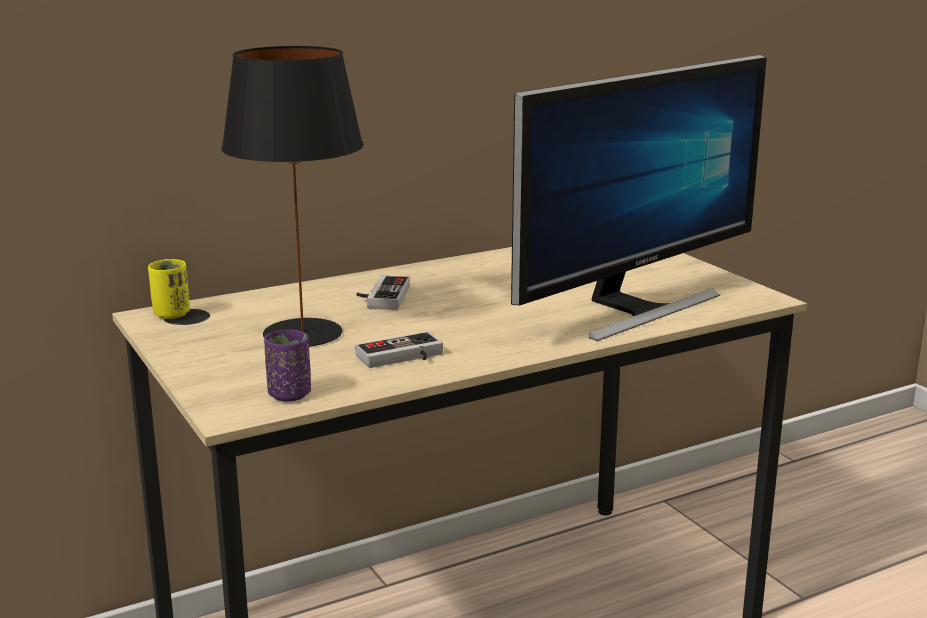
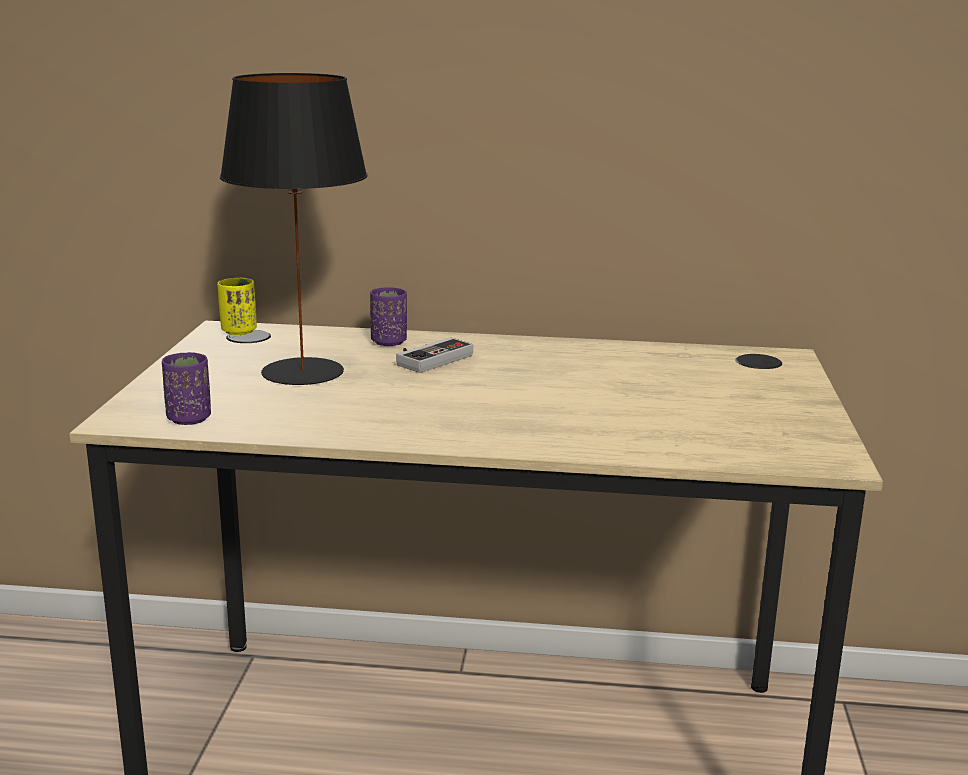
camera: 35 degrees right, 0 degrees up
game controller [355,331,443,368] -> none
monitor [511,55,767,341] -> none
none -> purple cup [370,287,407,346]

